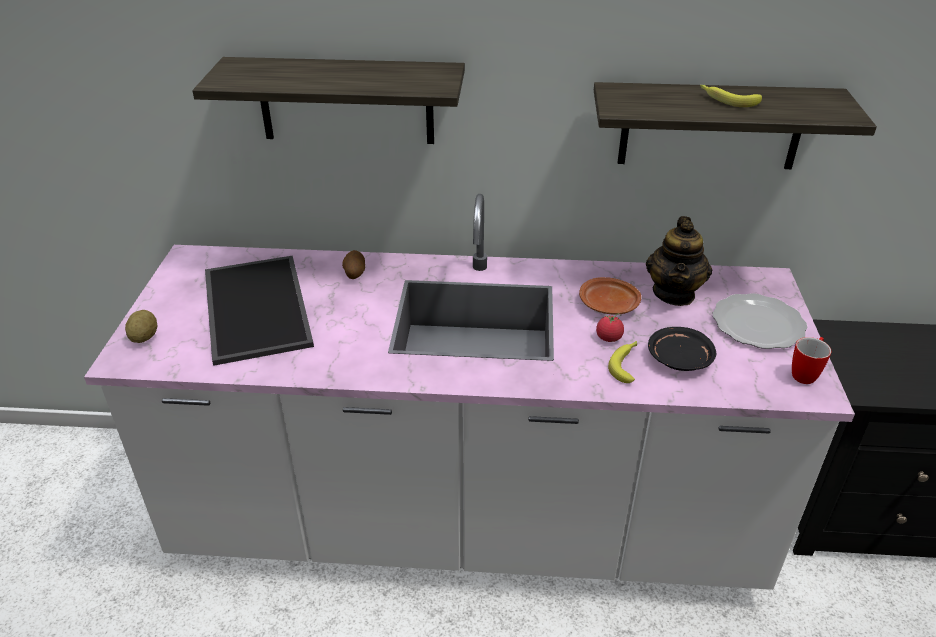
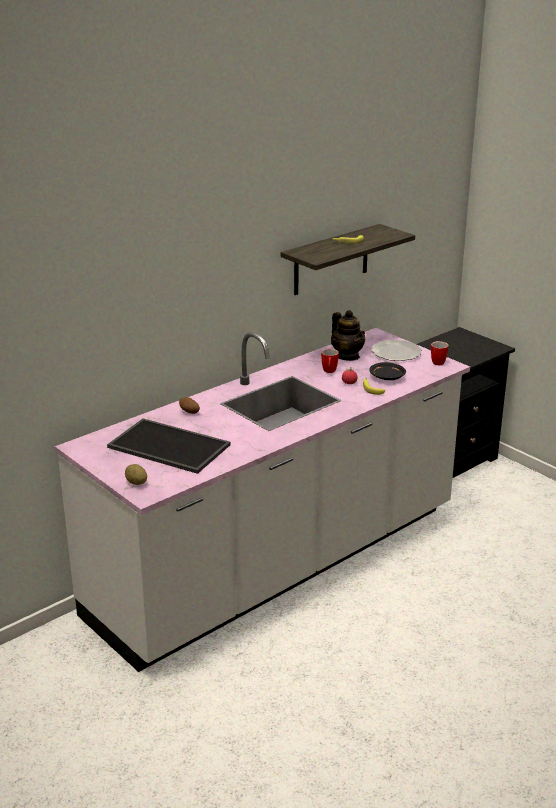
camera: 45 degrees left, 10 degrees down
shelf [192,57,465,144] -> none
brown plate [579,277,641,315] -> mug [321,349,339,373]

